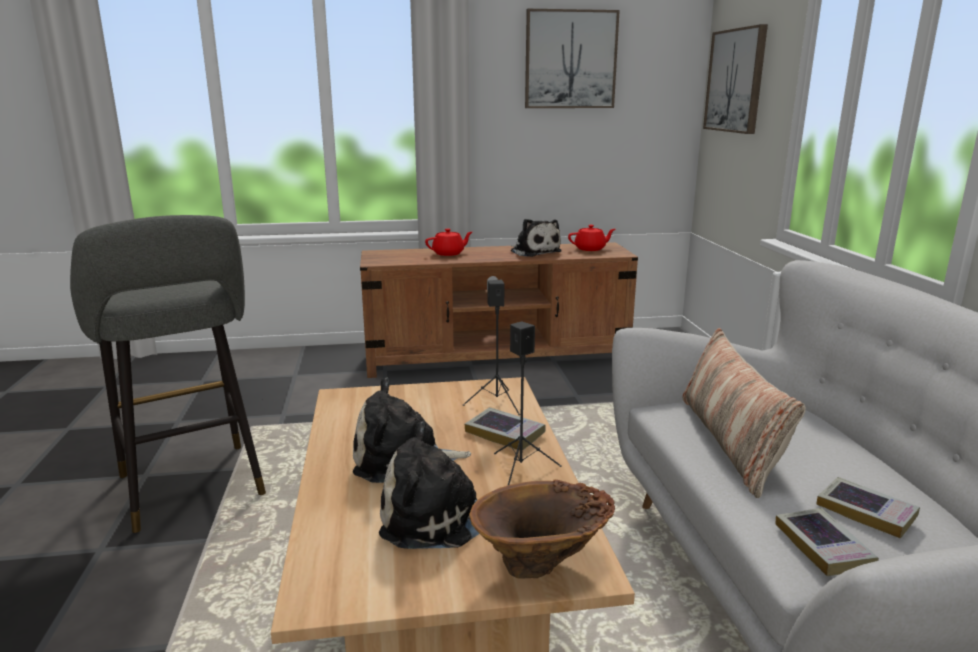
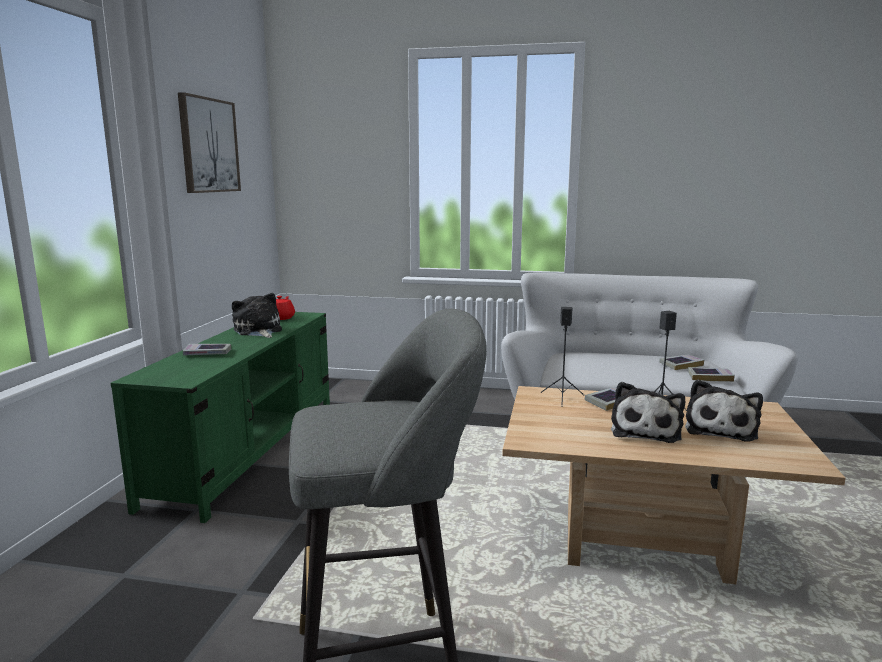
camera: 70 degrees left, 5 degrees down
brown tv stand [360,242,638,378] -> green tv stand [111,312,330,523]
red teapot [425,228,472,256] -> book [183,344,231,356]
brown vase [469,479,615,579] -> none
plush toy [511,219,562,257] -> plush toy turned 105 degrees counterclockwise [232,293,282,338]
pillow [683,328,806,498] -> none
picture [703,24,768,134] -> none

